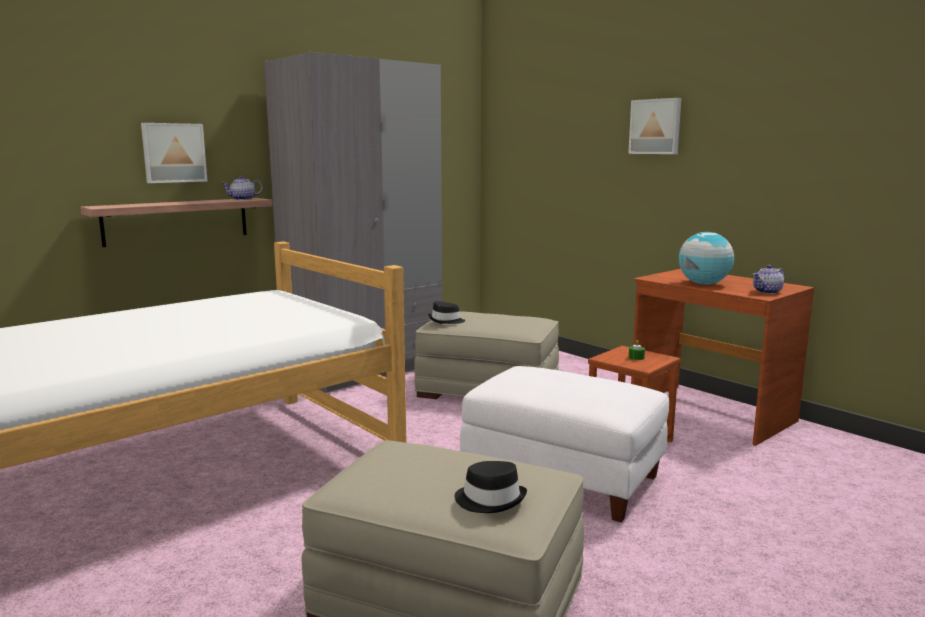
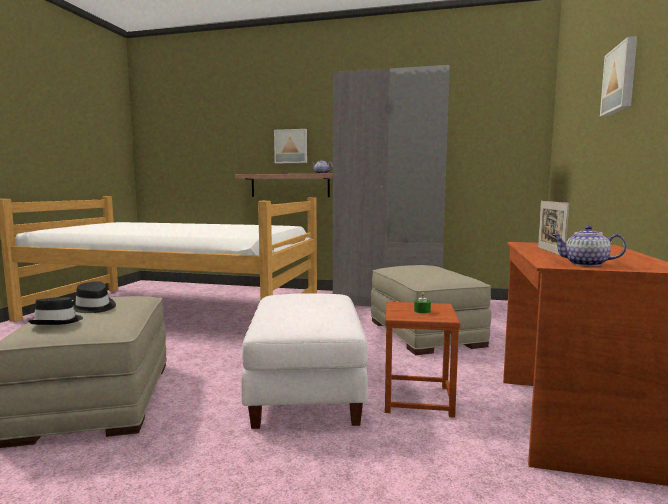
camera: 55 degrees right, 5 degrees down
black hat [428,301,465,324] -> black hat moved to [72,281,116,313]
globe [679,232,734,285] -> picture frame [538,201,569,256]

